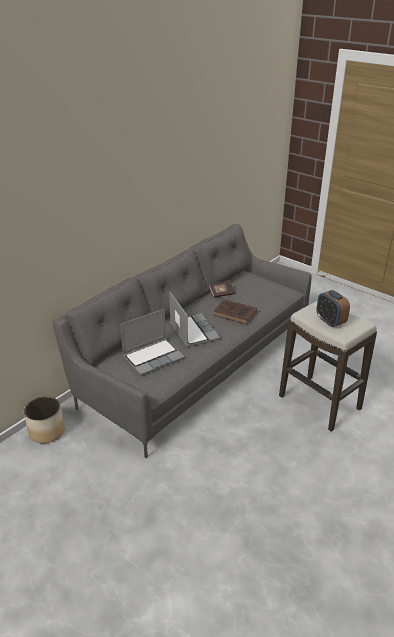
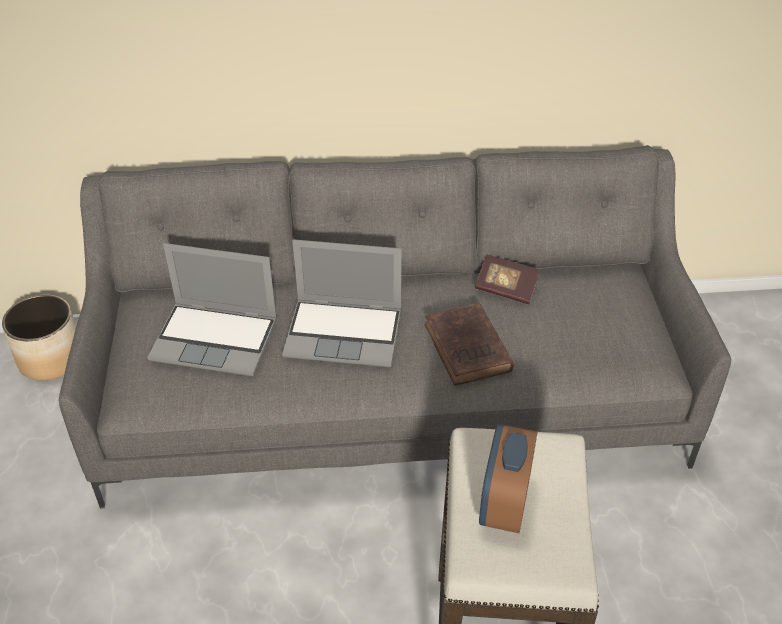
camera: 45 degrees right, 10 degrees up
laptop [169,291,220,347] -> laptop turned 75 degrees clockwise [282,239,402,367]

